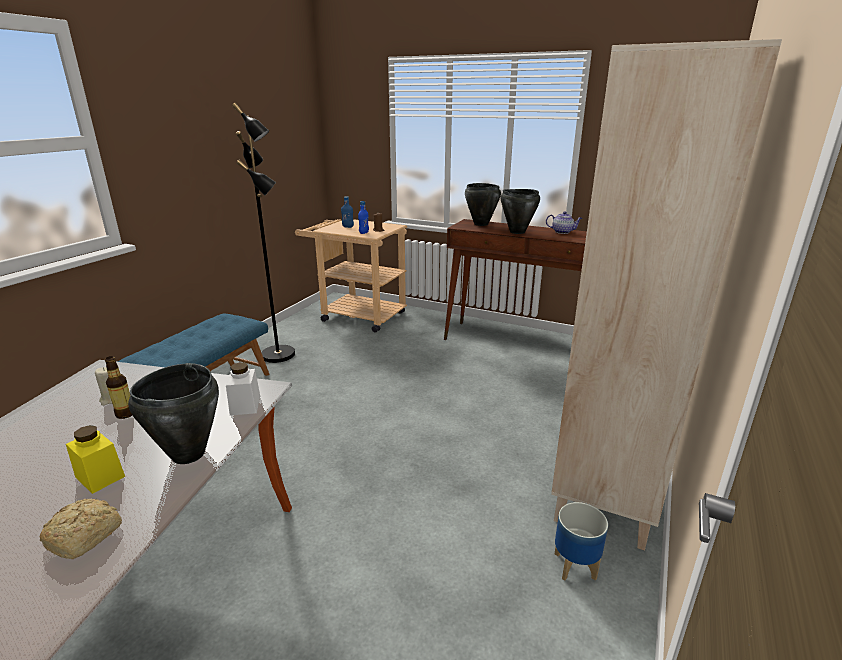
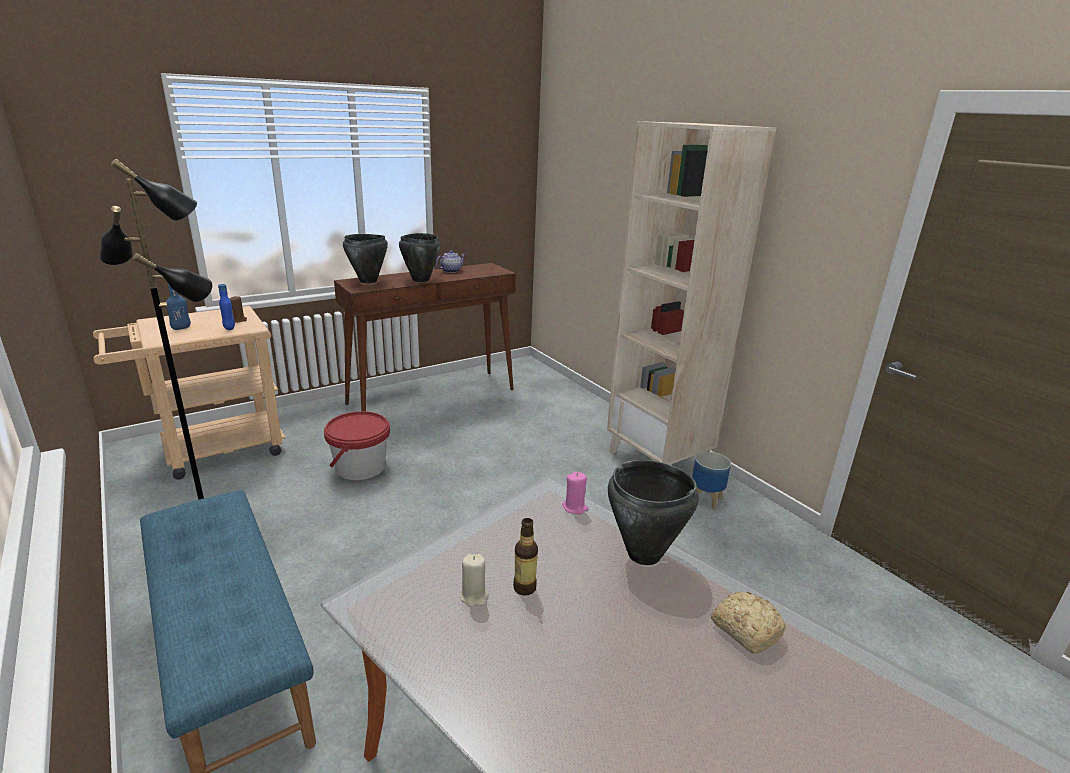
camera: 60 degrees left, 0 degrees up
yellow jar [66,425,125,494] -> none
white jar [226,362,260,416] -> pink candle [562,472,588,514]
none -> red bucket [324,411,390,480]

